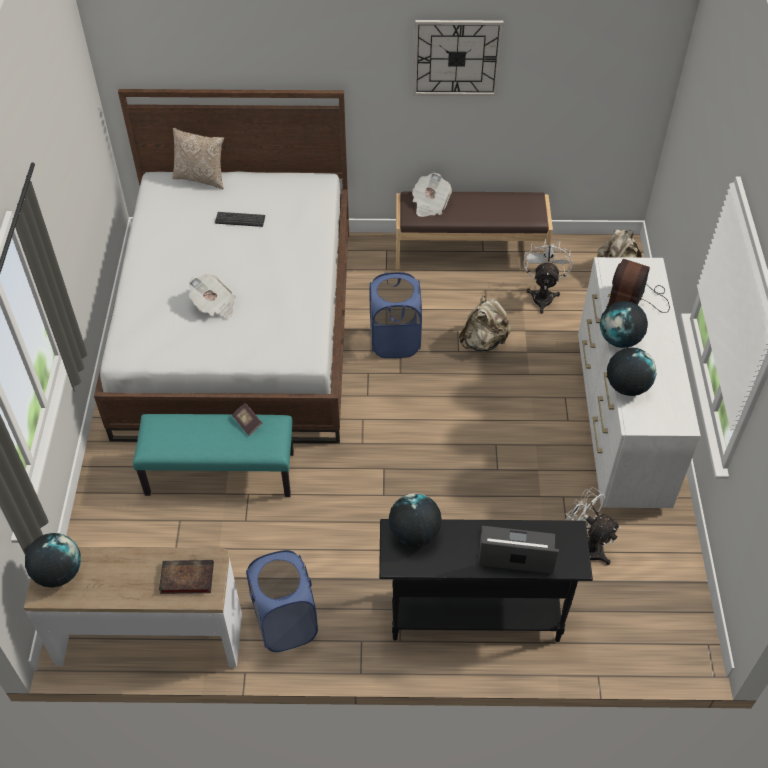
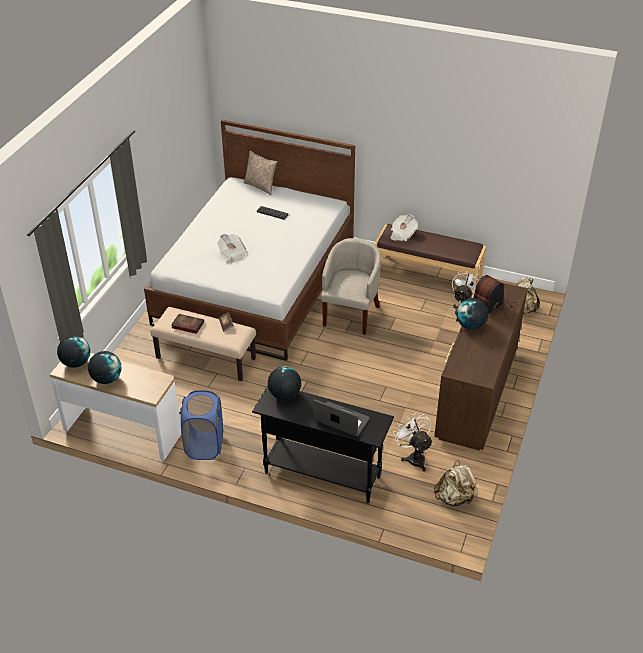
camera: 20 degrees right, 10 degrees down
turquoise bench [133,414,294,497] -> beige bench [151,307,256,381]
book [159,560,214,594] -> book moved to [171,314,204,334]
blue laundry basket [369,272,422,358] -> beige armchair [321,238,381,335]
wall clock [413,20,503,96] -> none
beige backpack [459,296,511,351] -> beige backpack moved to [434,460,478,506]
white dresser [578,257,701,508] -> brown dresser [434,282,528,450]
globe [607,347,656,396] -> globe moved to [88,351,121,384]

